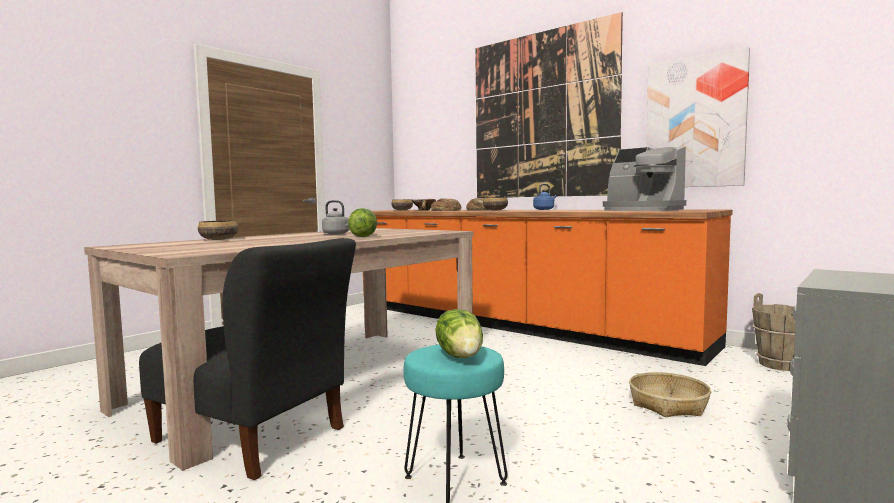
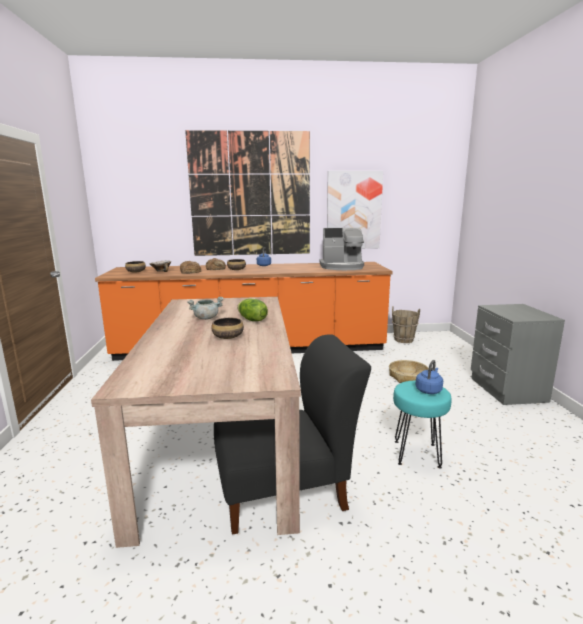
camera: 45 degrees left, 10 degrees up
bowl [198,220,238,240] -> bowl moved to [211,318,244,339]
grey kettle [322,200,349,235] -> grey cooking pot [187,297,224,320]
lettuce [435,309,483,358] -> blue kettle [415,360,443,394]

